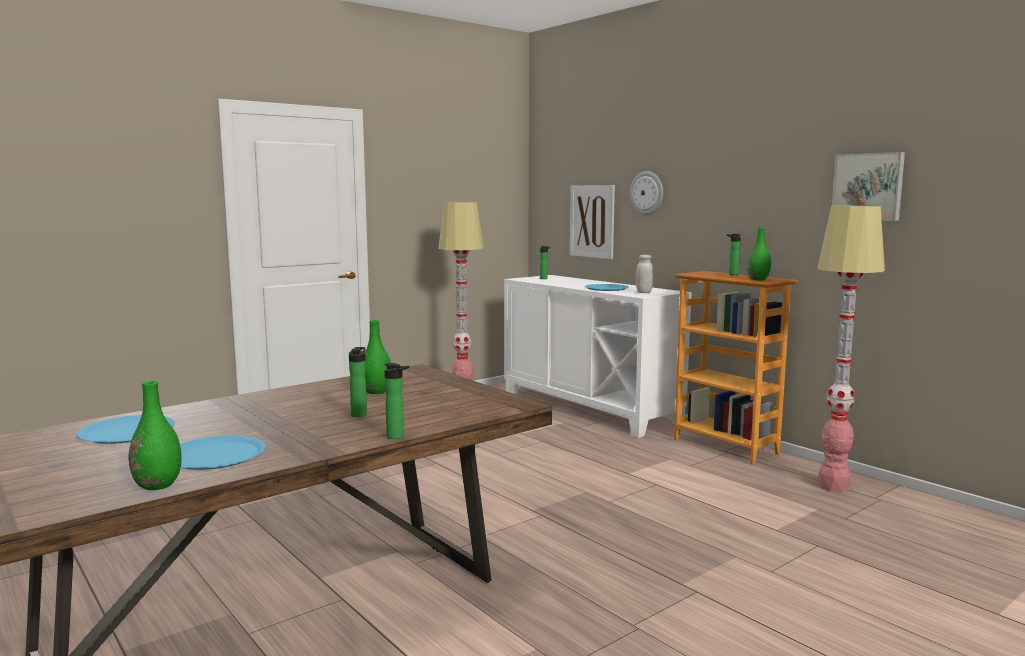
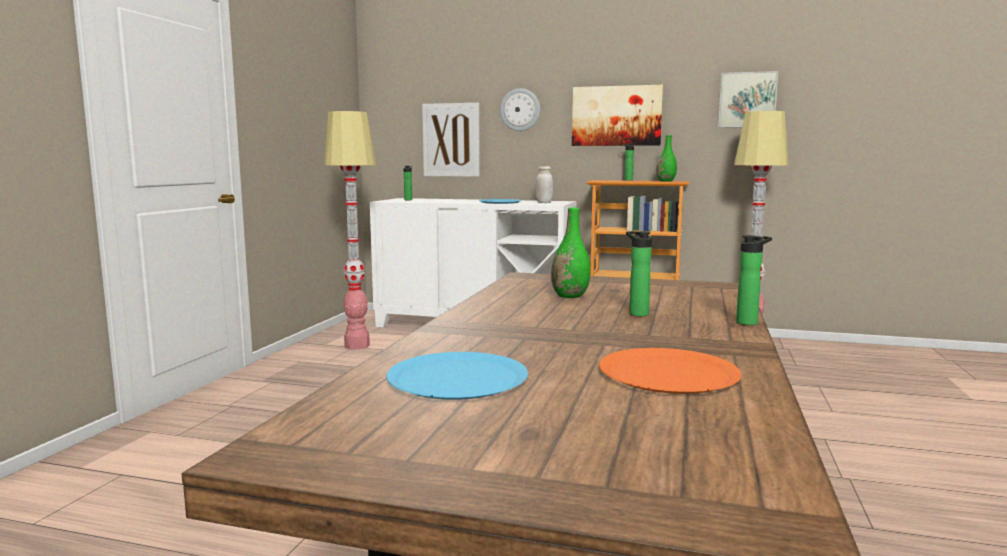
camera: 35 degrees left, 0 degrees up
green vase [129,381,182,490] -> none
blue plate [180,435,266,470] -> orange plate [599,348,741,394]
none -> picture [572,85,663,146]

